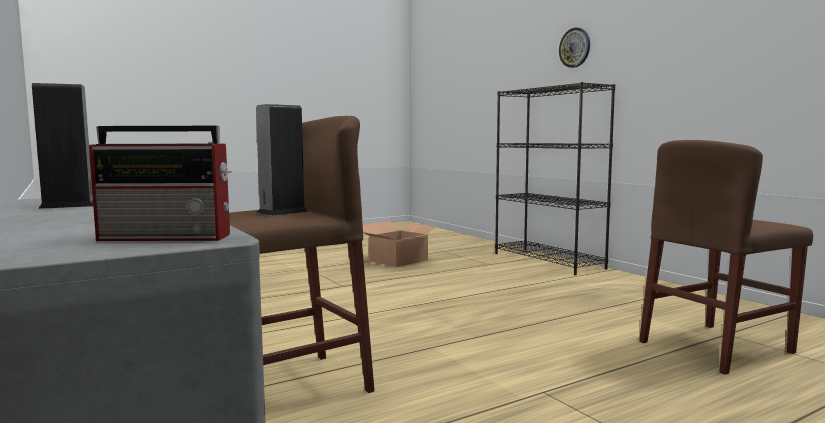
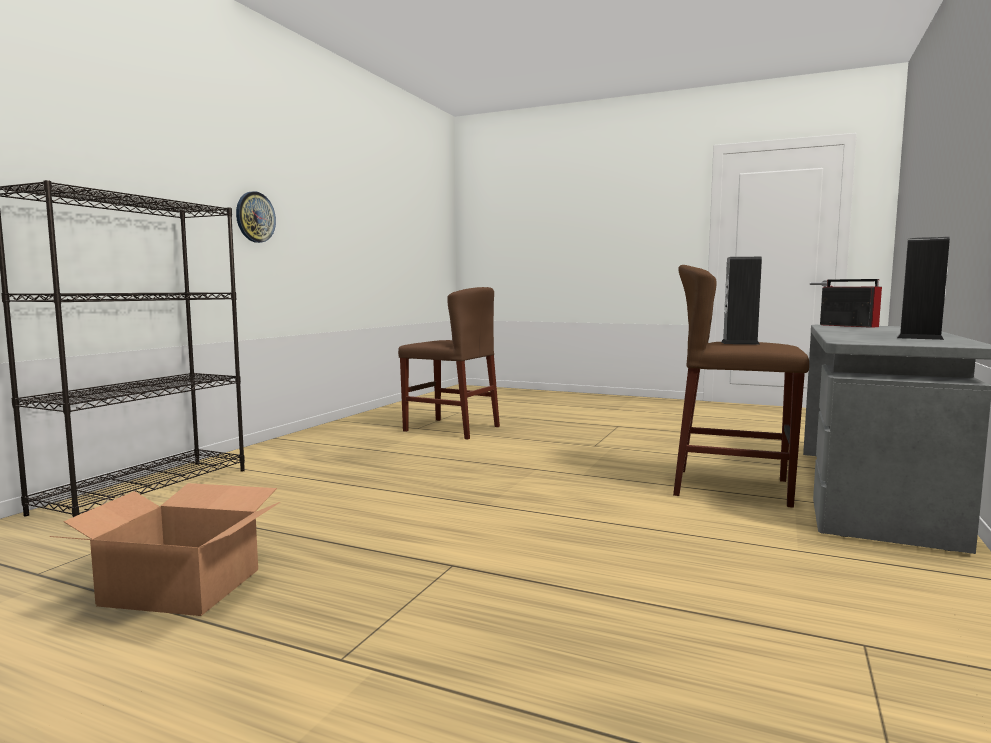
camera: 125 degrees left, 0 degrees up
wall clock [559,28,590,68] -> wall clock moved to [236,191,276,243]

